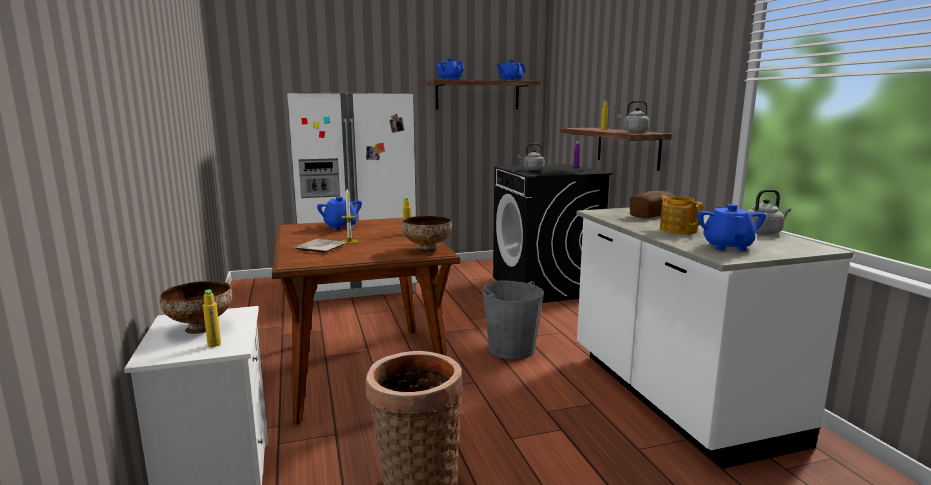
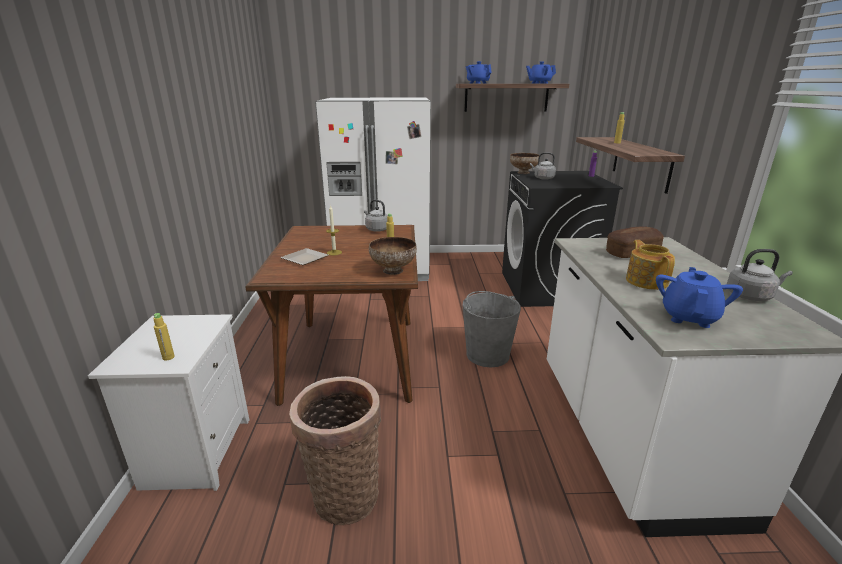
camera: 15 degrees right, 10 degrees up
bowl [160,281,232,334] -> bowl moved to [510,153,539,174]
blue teapot [317,197,362,230] -> none
grey kettle [617,100,650,133] -> grey kettle moved to [364,200,388,232]

